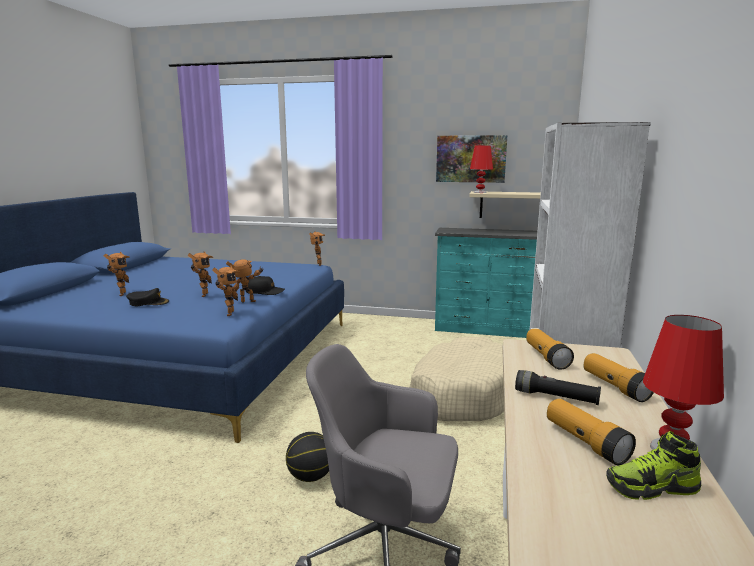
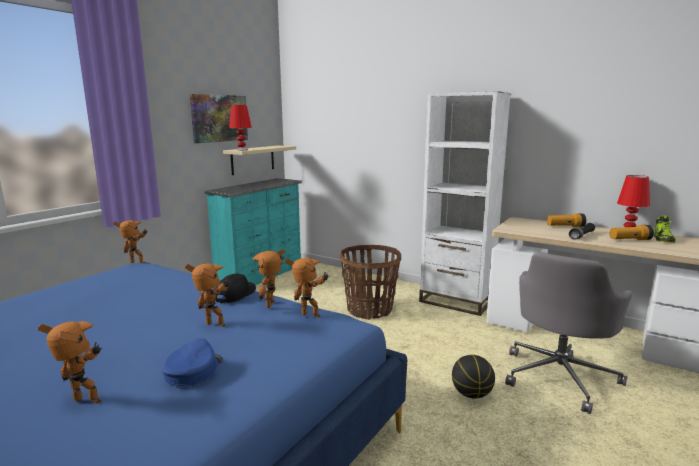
camera: 70 degrees left, 0 degrees up
black cap [126,288,169,306] -> blue cap [162,338,223,386]
beige dog bed [409,337,504,421] -> basket [340,245,401,320]
flashlight [526,328,574,370] -> none

